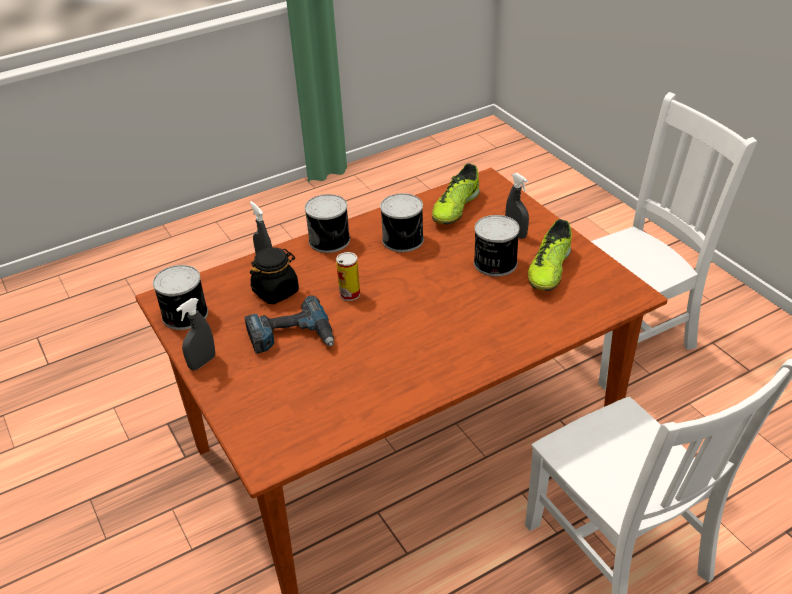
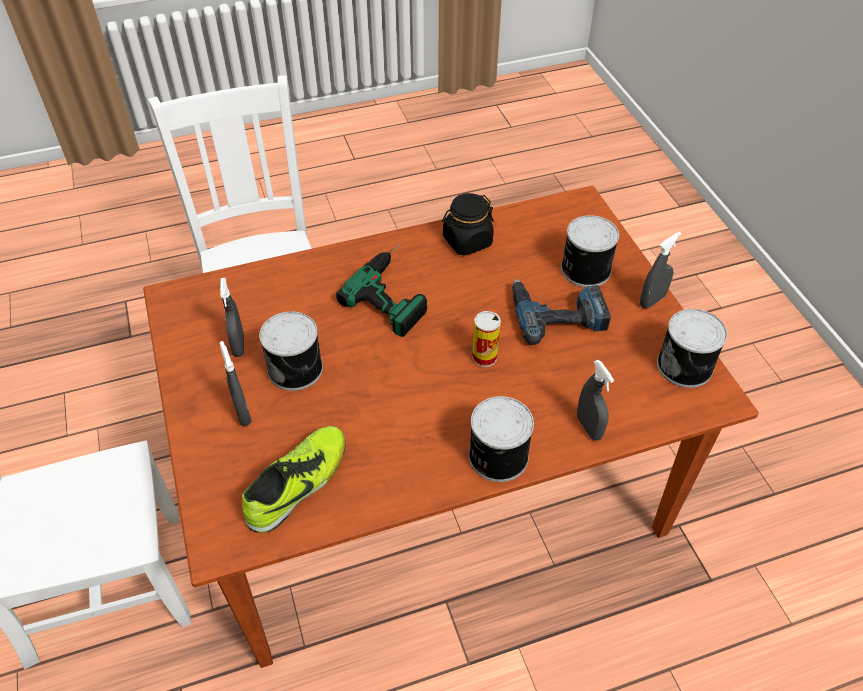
camera: 170 degrees left, 10 degrees up
black jar [250,247,299,304] -> black jar moved to [442,193,494,256]
can [380,193,424,252] -> can moved to [561,215,619,287]
shoe [528,219,572,291] -> grey spray bottle [220,278,244,357]
none -> power drill [336,244,427,337]

